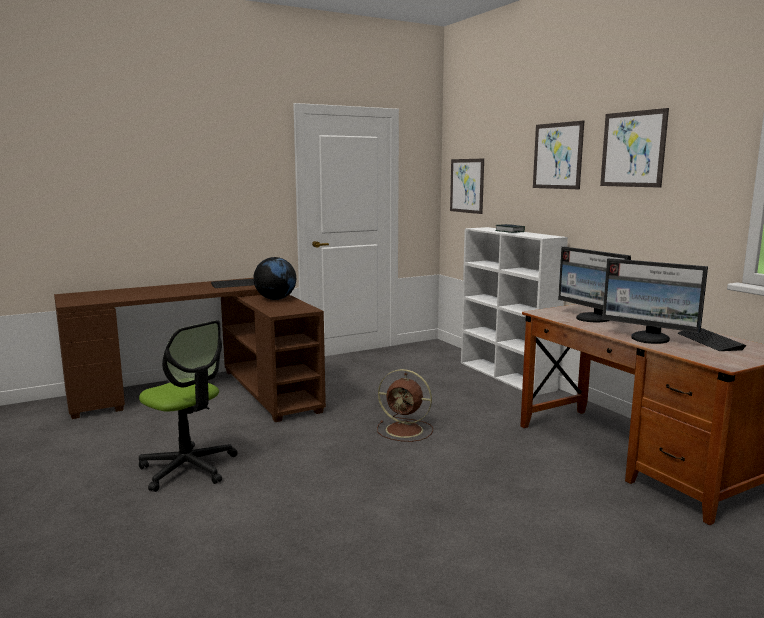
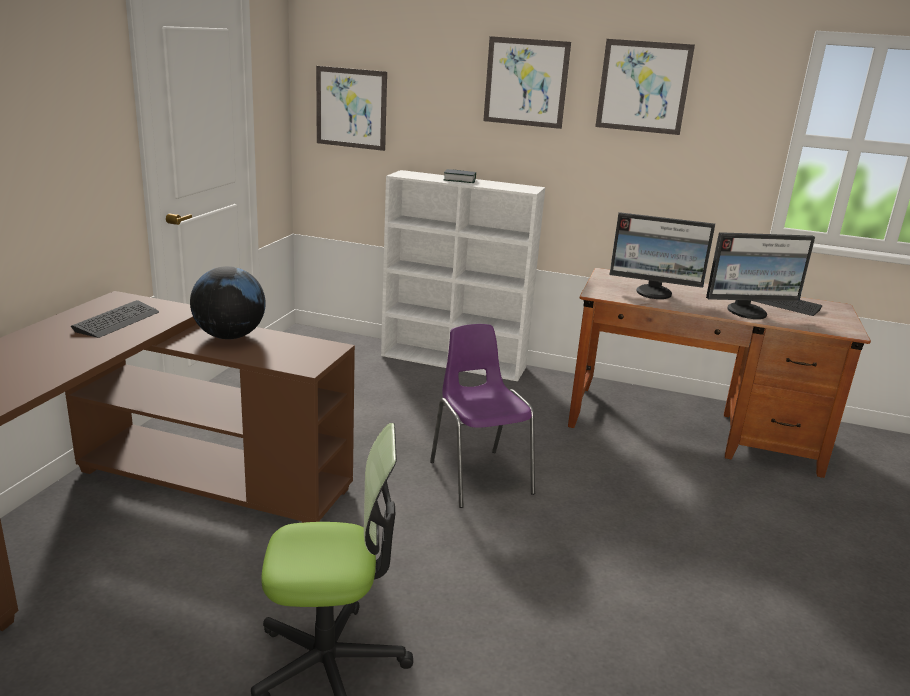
camera: 45 degrees left, 10 degrees up
brown fan [377,369,433,442] -> purple chair [430,324,535,508]

